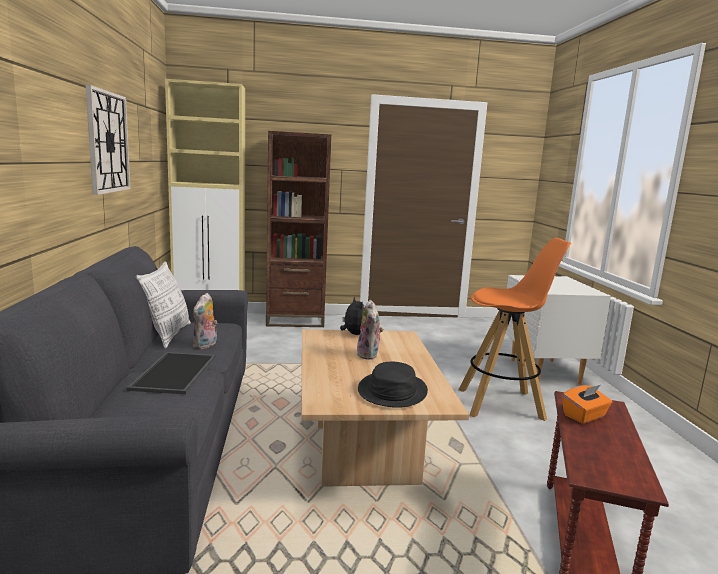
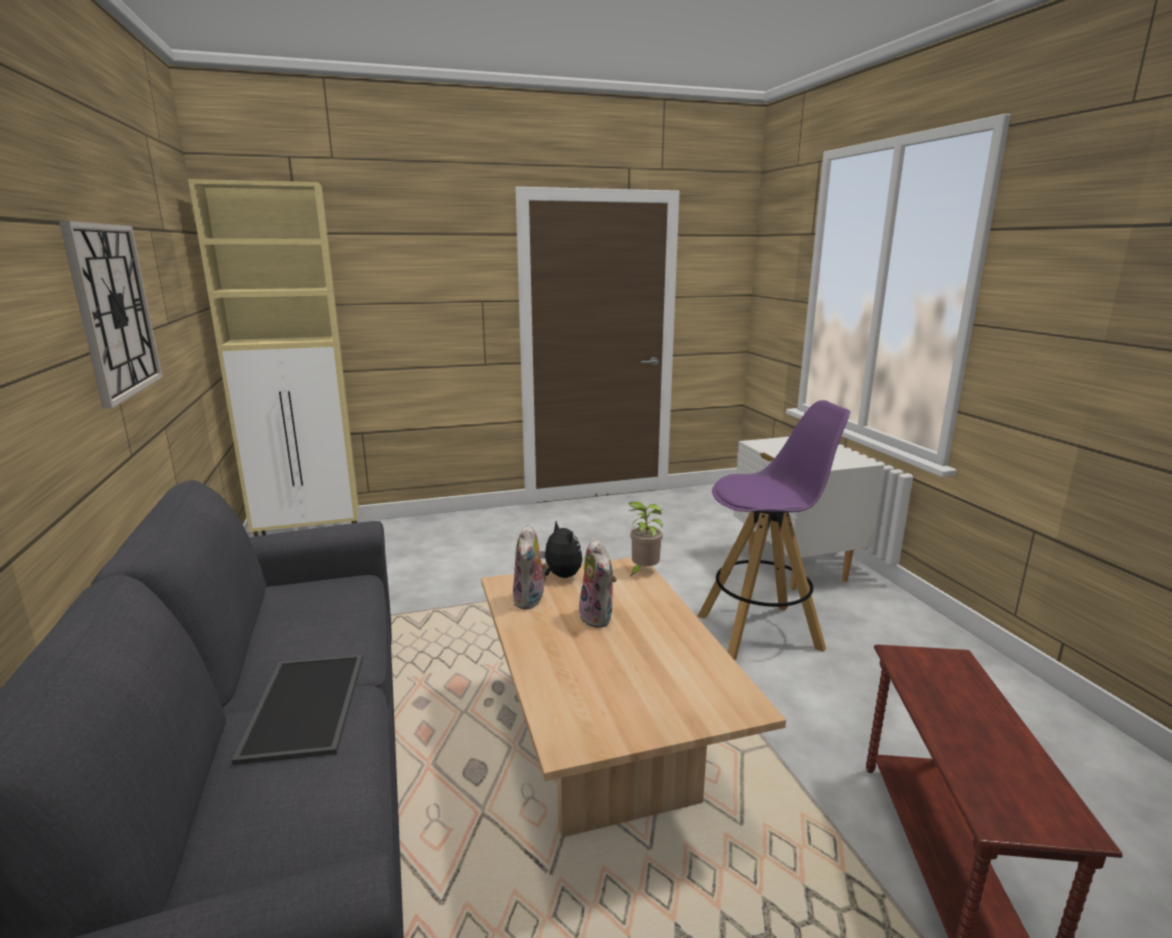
camera: 10 degrees left, 5 degrees up
pillow [136,261,191,348] -> none
plush toy [193,293,217,349] -> plush toy moved to [513,524,549,609]
brown bookcase [266,131,331,327] -> none
black hat [358,362,428,408] -> none
orange stool [458,238,572,421] -> purple stool [697,400,850,660]
orange tissue box [562,385,612,424] -> none
none -> potted plant [629,502,663,576]

